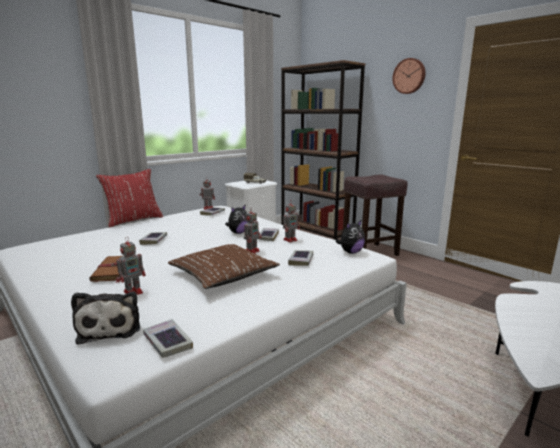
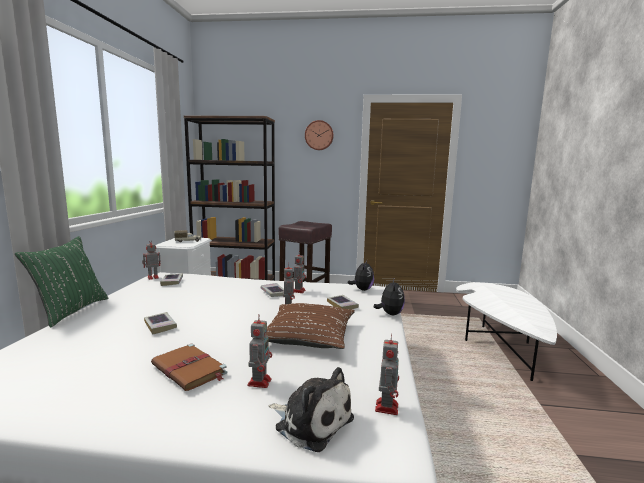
camera: 40 degrees left, 5 degrees down
red pillow [96,169,163,228] -> green pillow [15,236,109,328]
book [143,319,193,358] -> toy robot [375,333,399,415]
plush toy [225,205,248,234] -> plush toy moved to [374,277,405,315]

